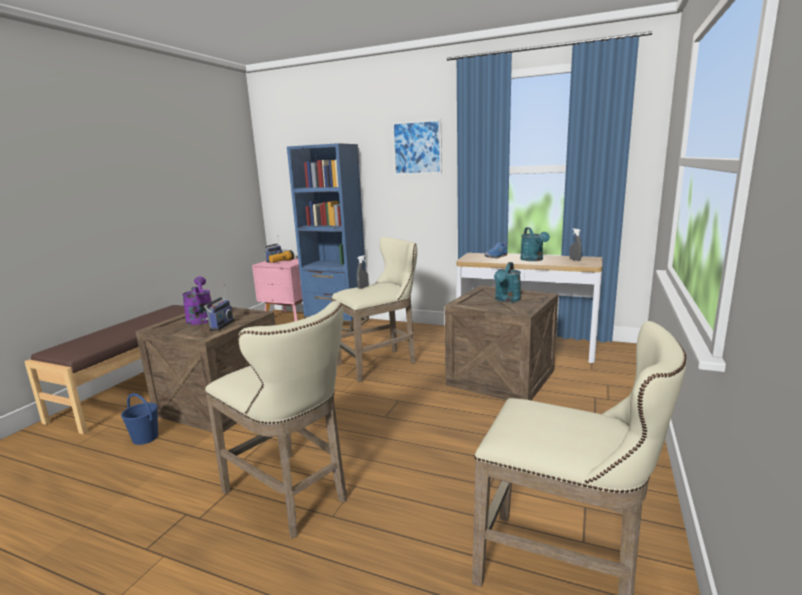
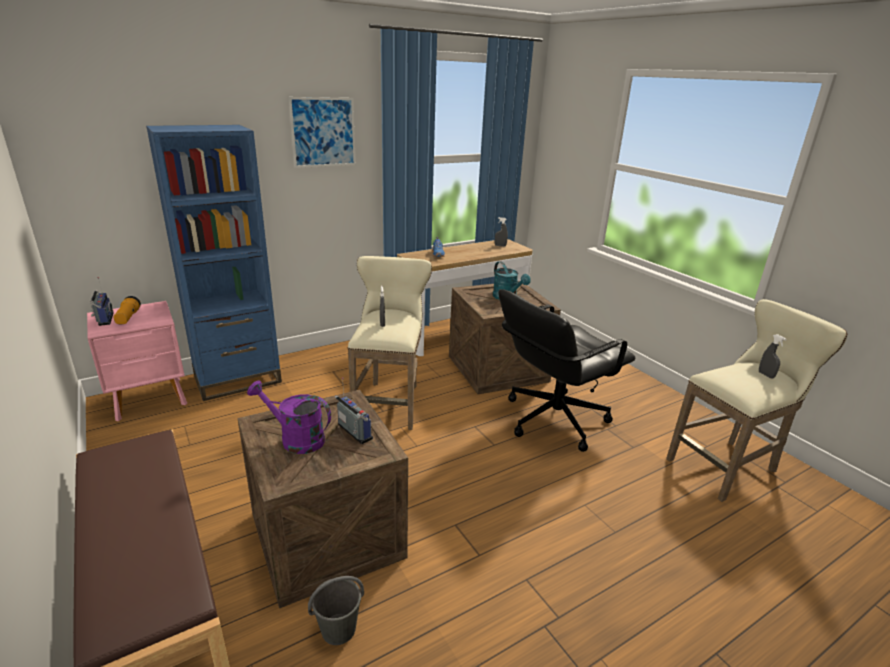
camera: 55 degrees left, 10 degrees up
blue bucket [121,393,158,445] -> grey bucket [308,576,364,645]
beige stool [205,301,347,538] -> none
turquoise watering can [520,227,550,261] -> none
none -> black office chair [499,289,635,452]
none -> grey spray bottle [759,334,787,379]

